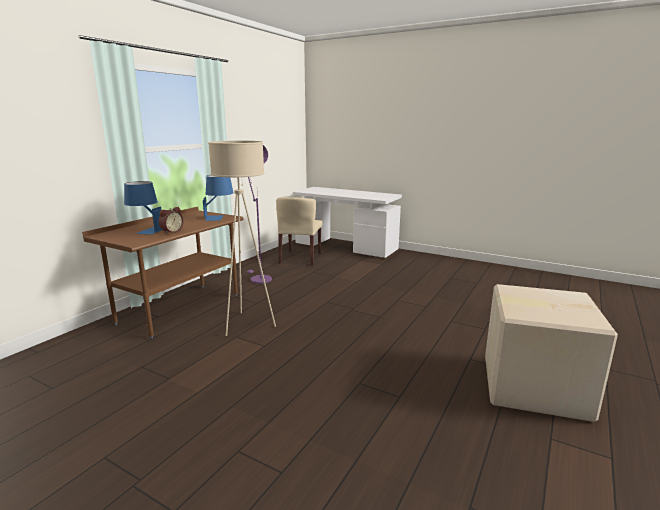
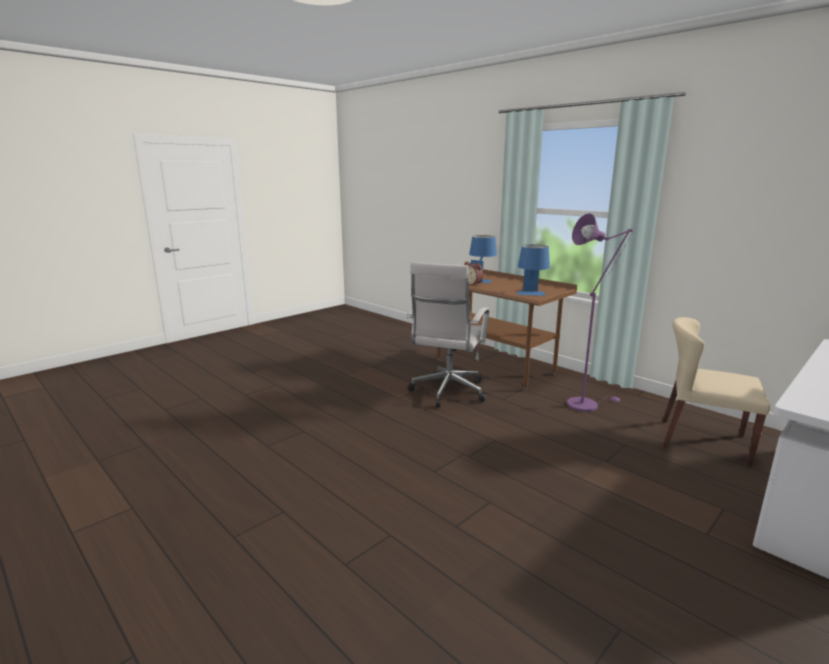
camera: 105 degrees right, 0 degrees up
beige floor lamp [208,141,276,336] -> white office chair [406,262,489,407]
cardboard box [485,284,618,422] -> none

